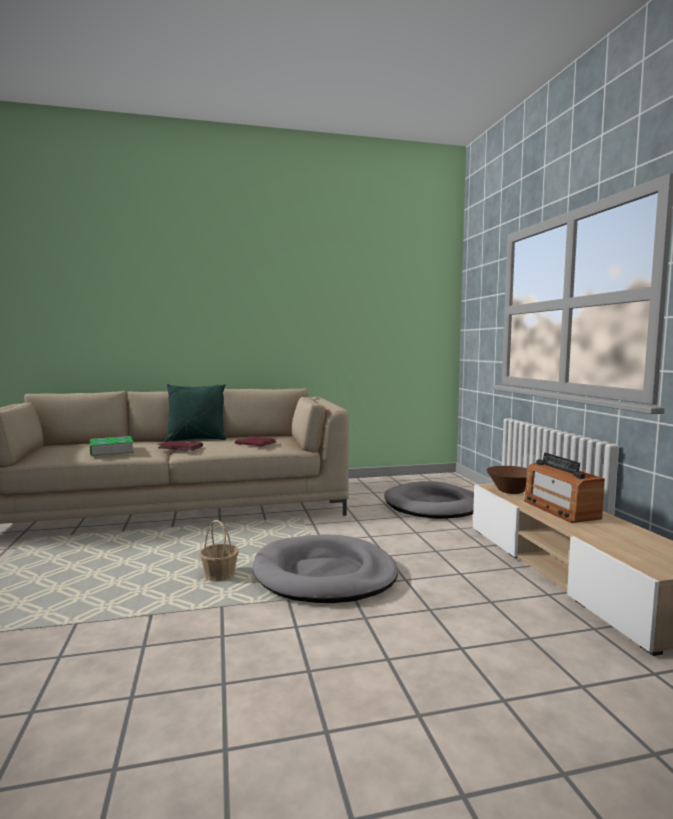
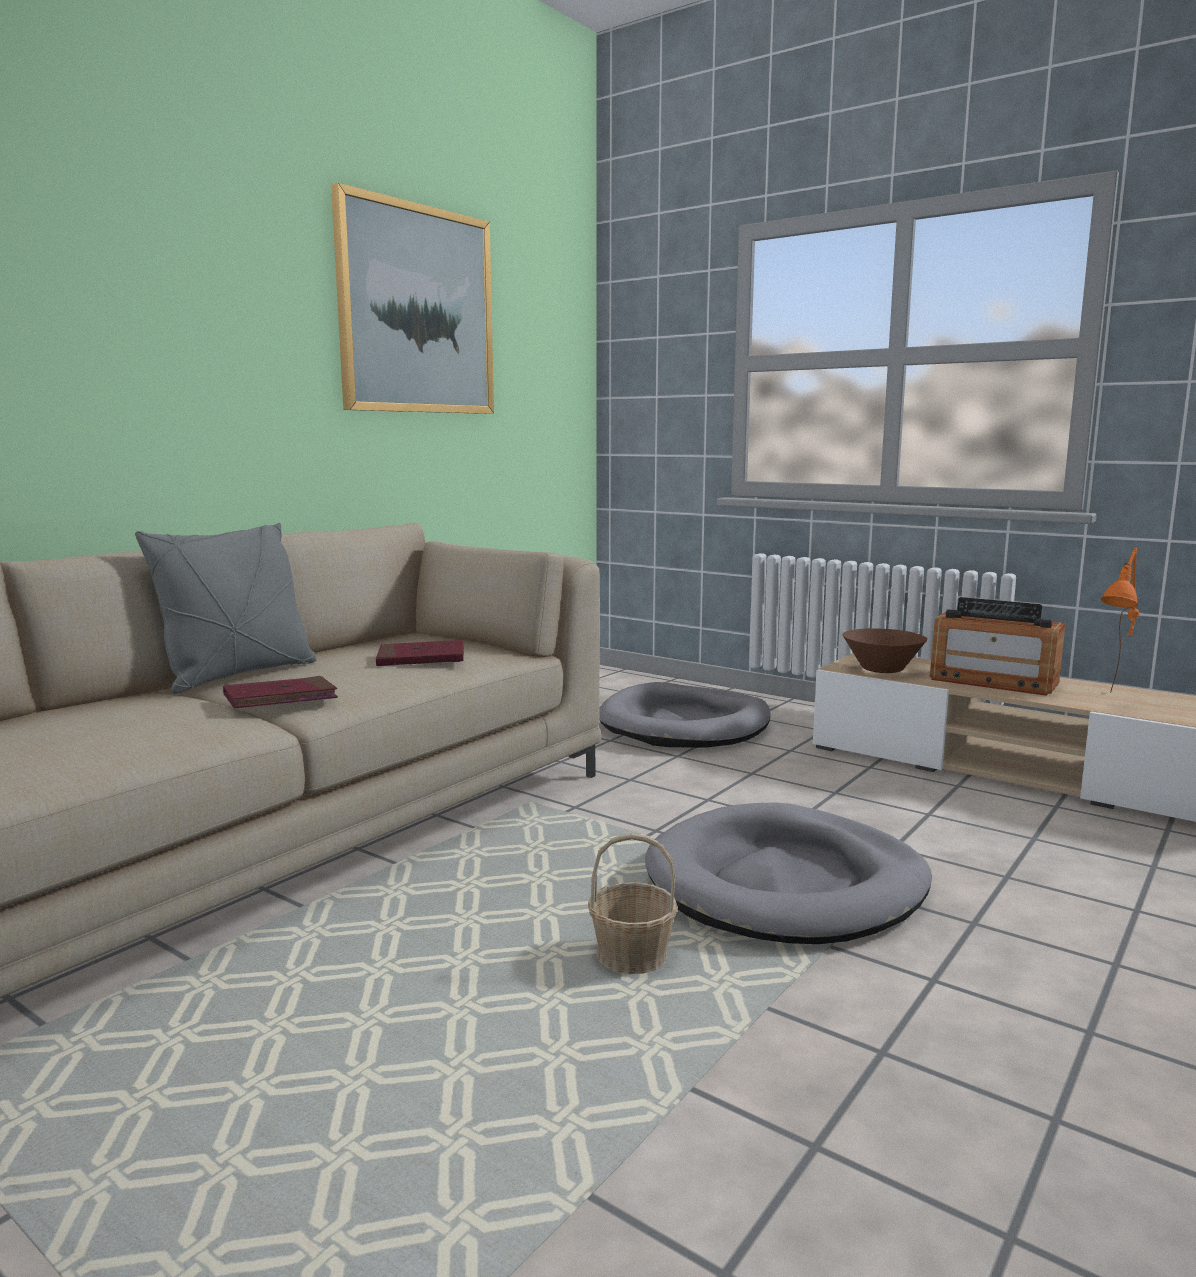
camera: 40 degrees left, 5 degrees up
book [90,436,134,456] -> none
green pillow [165,384,226,442] -> grey pillow [135,523,317,694]
none -> picture [331,183,494,414]
none -> orange table lamp [1101,548,1139,693]

